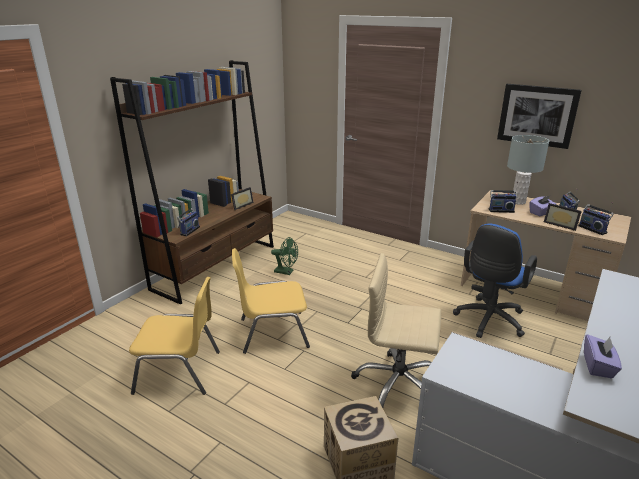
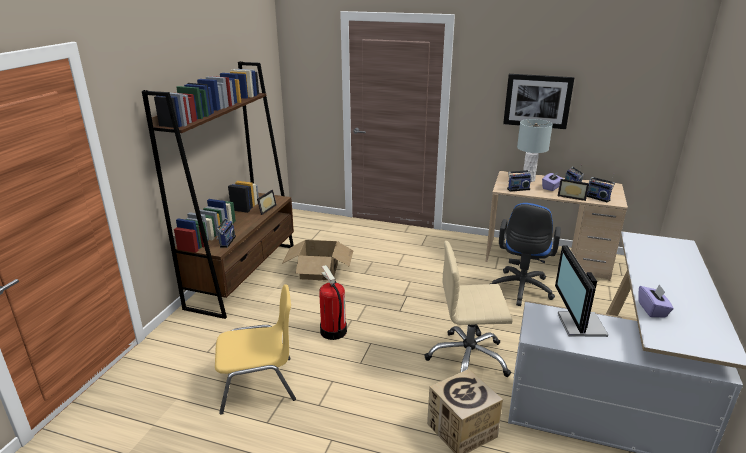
camera: 15 degrees left, 0 degrees up
yellow chair [232,248,310,354] -> fire extinguisher [319,265,347,340]
green fan [271,237,298,275] -> cardboard box [282,240,353,281]
none -> monitor [555,245,608,337]

